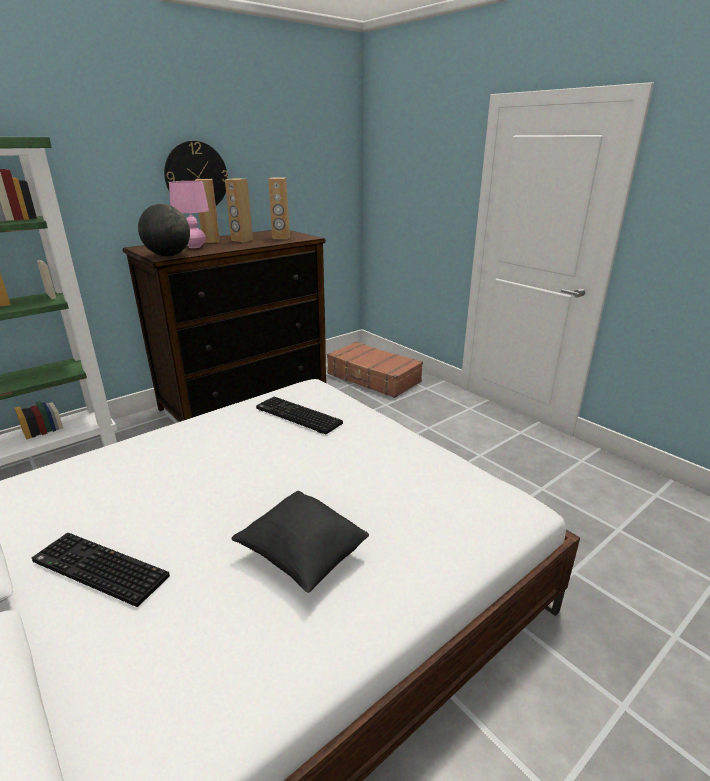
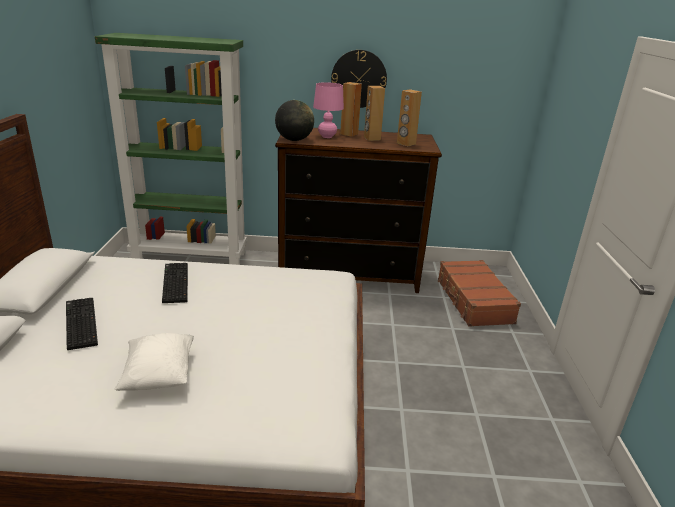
camera: 40 degrees right, 0 degrees up
black pillow [231,491,369,593] -> white pillow [115,333,194,391]
keyboard [256,396,343,434] -> keyboard moved to [162,263,188,303]

